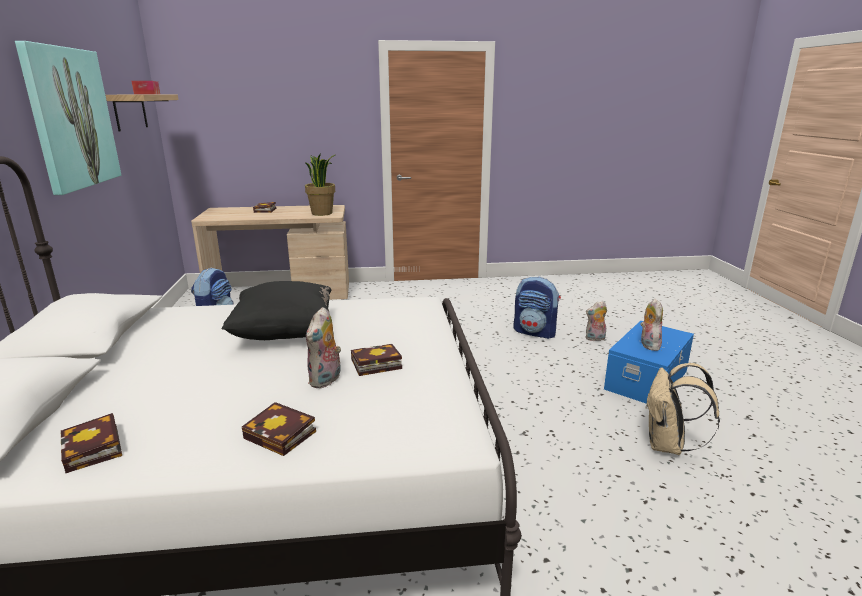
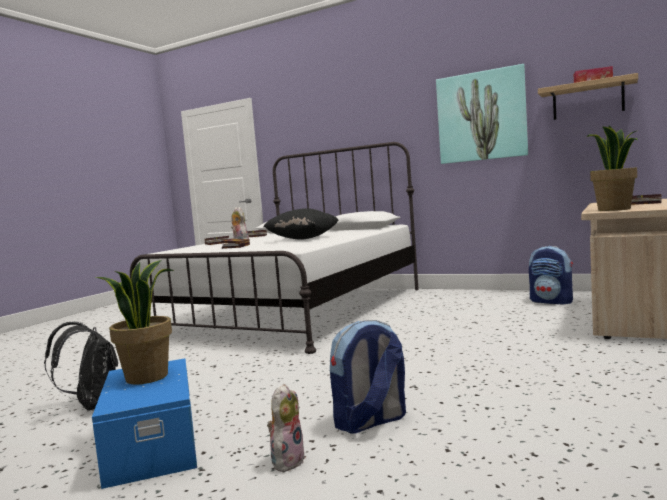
camera: 125 degrees right, 15 degrees down
plush toy [640,299,663,351] -> potted plant [96,260,174,385]
beige backpack [645,363,720,455] -> black backpack [44,322,118,411]

